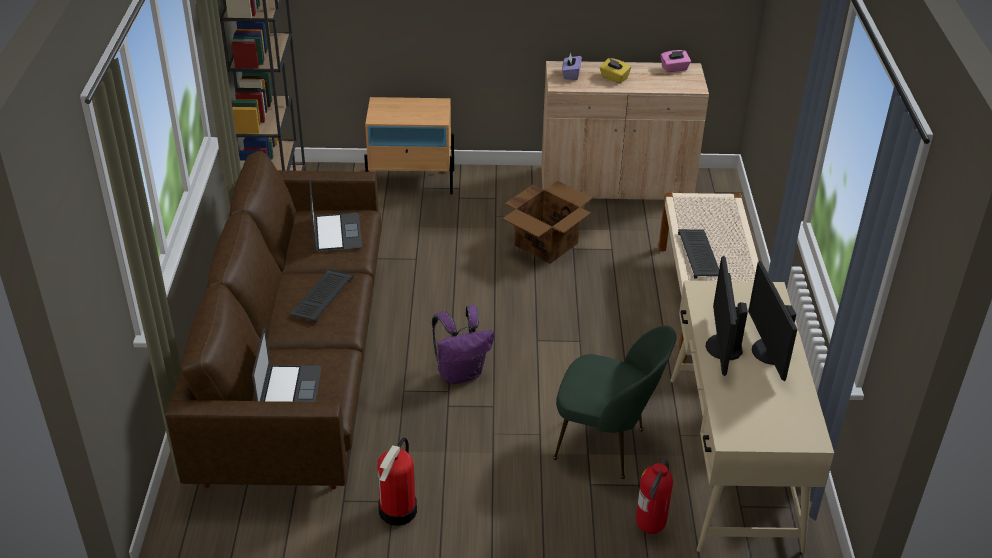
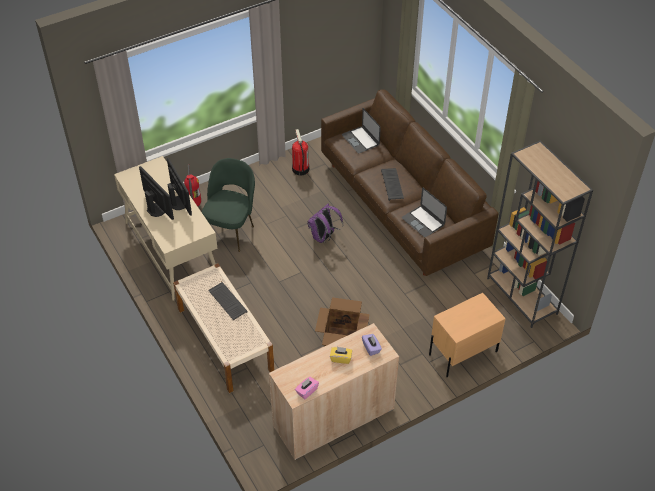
camera: 150 degrees right, 10 degrees up
green chair [553,325,676,479] -> green chair turned 120 degrees clockwise [202,158,255,252]

